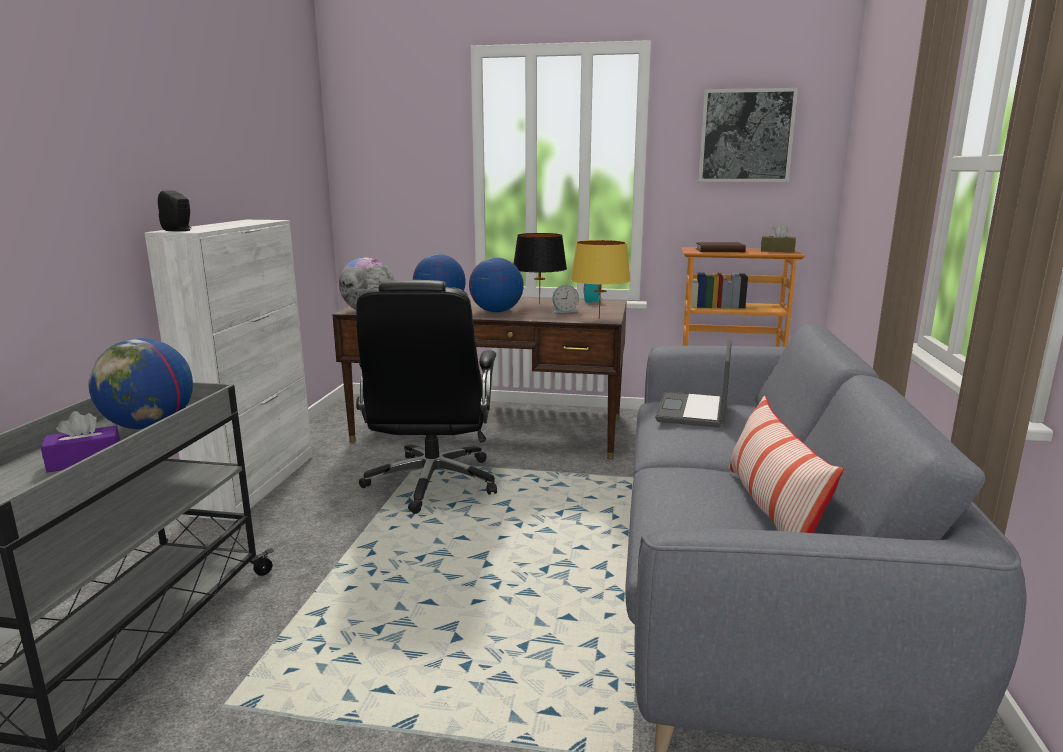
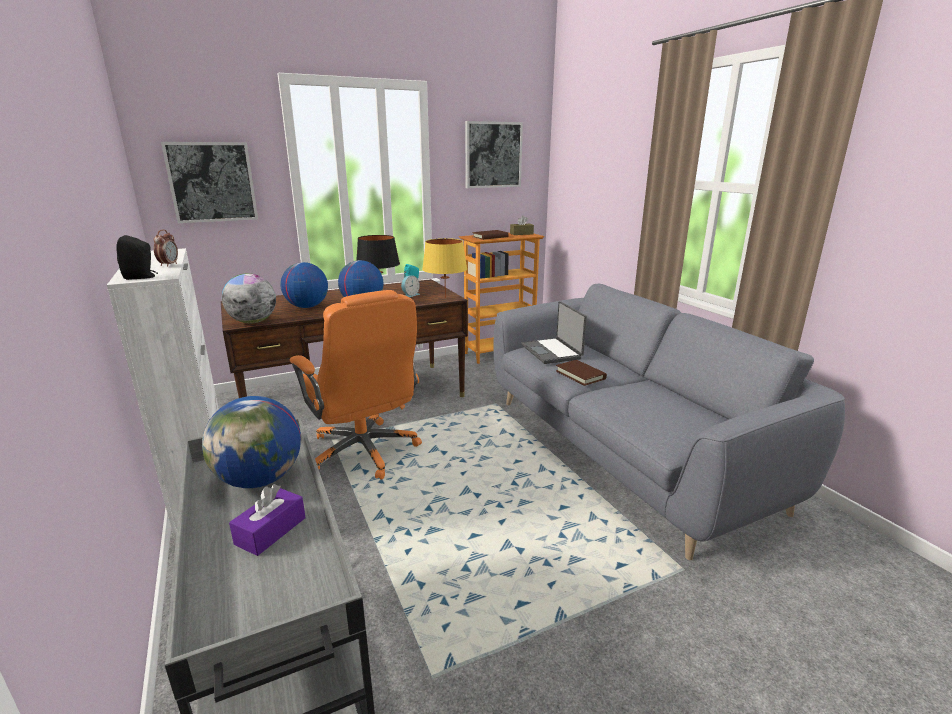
camera: 35 degrees left, 5 degrees up
black office chair [356,280,497,514] -> orange office chair [290,290,422,480]
pillow [728,396,844,533] -> none
none -> alarm clock [154,230,178,266]
none -> picture [161,142,258,223]
none -> brown book [556,360,607,386]

